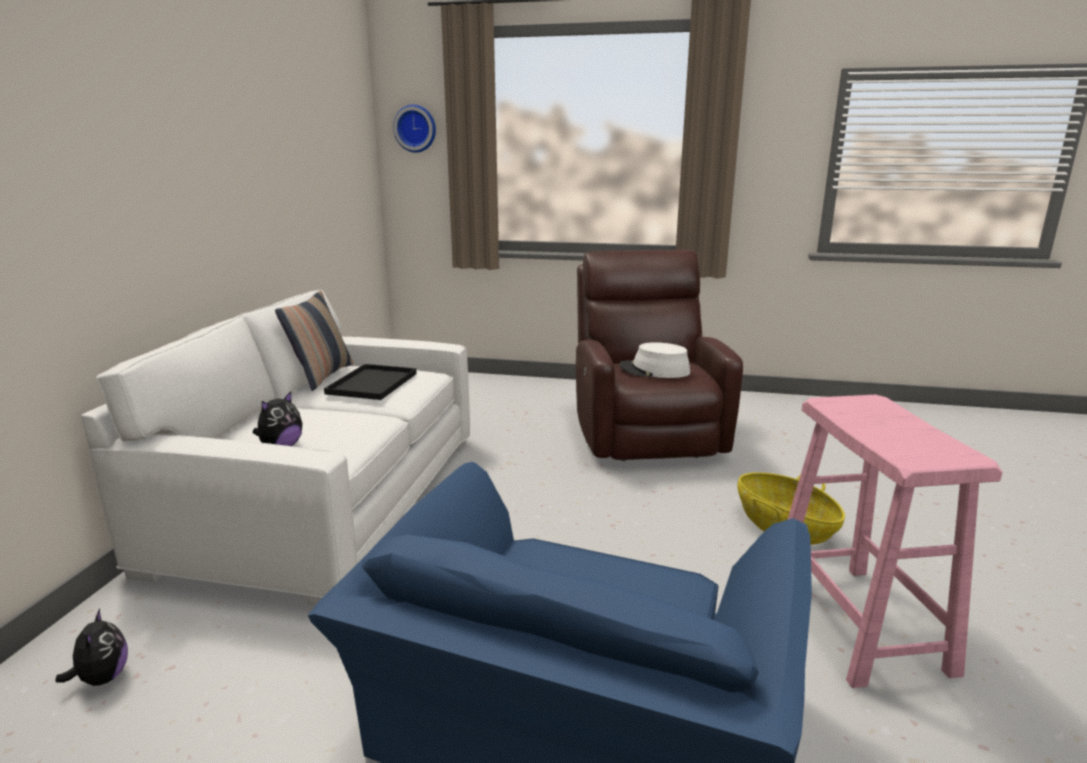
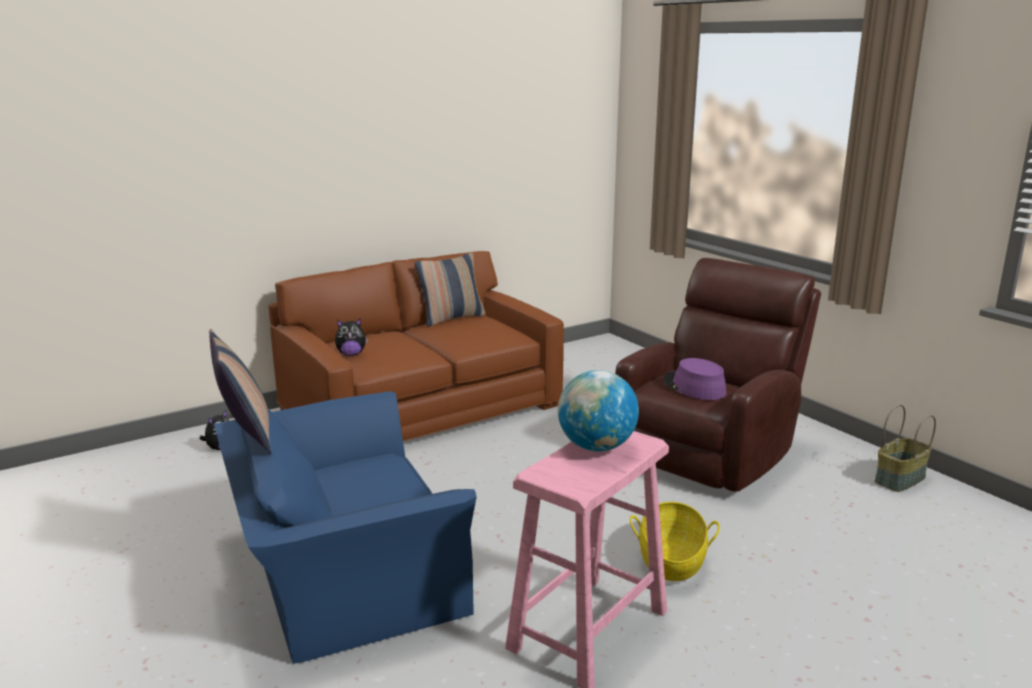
camera: 45 degrees right, 0 degrees up
white sofa [81,290,470,606] -> brown sofa [269,251,564,441]
black tray [324,364,417,400] -> none
wall clock [393,104,436,153] -> none
white hat [619,342,690,378] -> purple hat [664,358,726,400]
none -> pillow [209,329,271,455]
none -> globe [558,370,639,451]
none -> basket [875,404,936,492]

